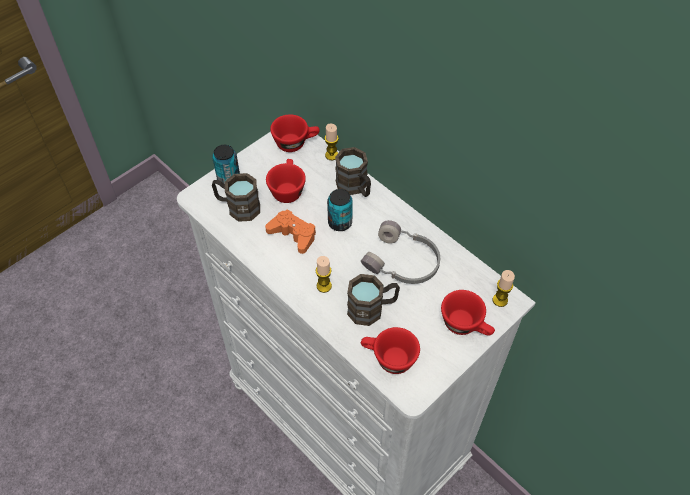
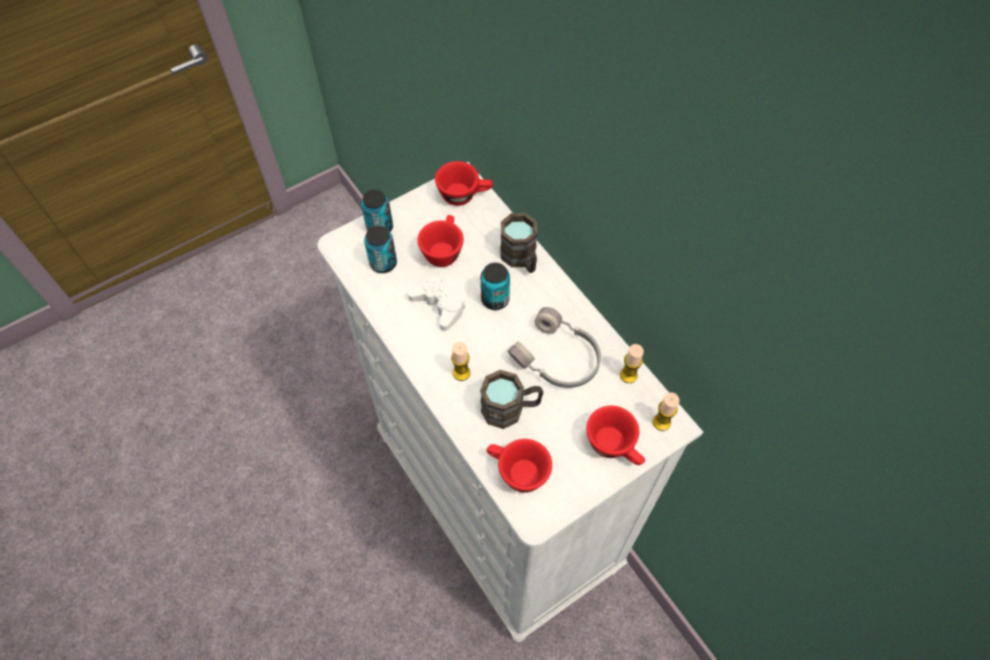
camera: 10 degrees right, 5 degrees up
brown mug [212,173,260,222] -> can [364,226,397,273]
orange game controller [265,209,316,254] -> white game controller [408,276,465,331]
candle [324,124,339,160] -> candle moved to [620,344,644,383]

